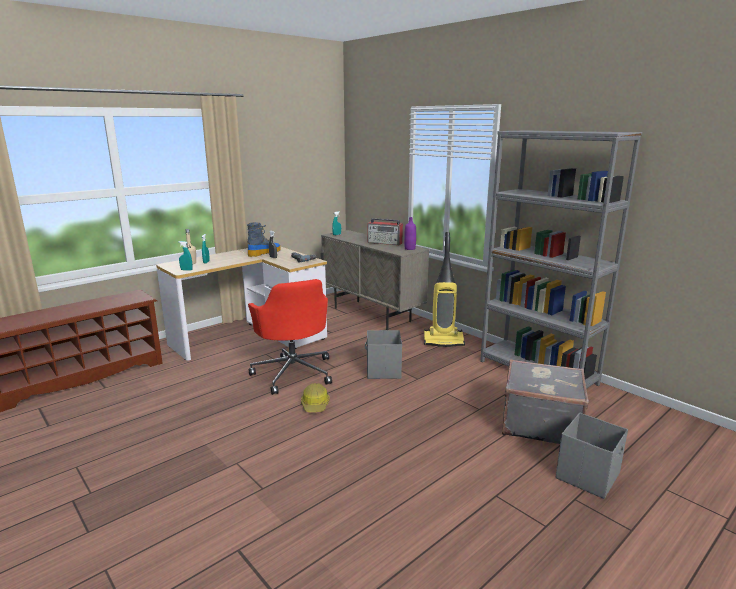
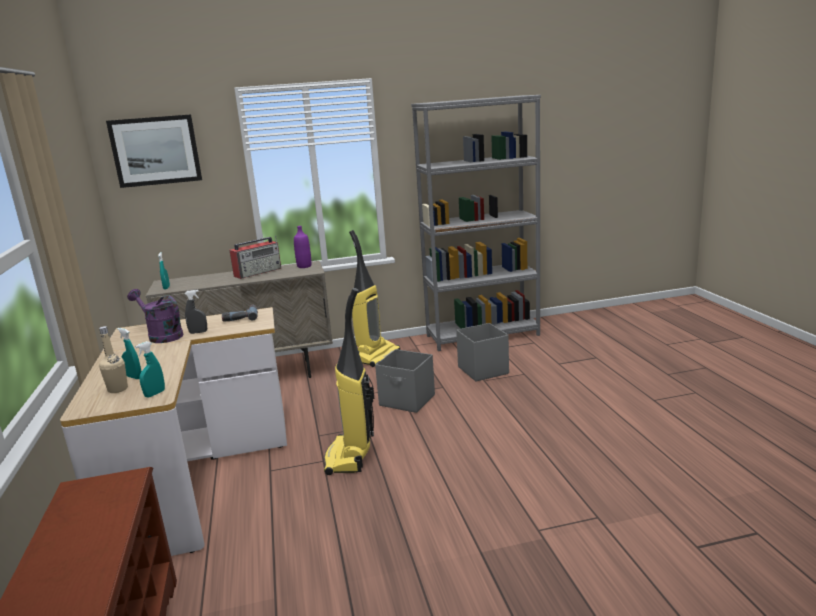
camera: 60 degrees left, 0 degrees up
boot [247,222,281,257] -> purple watering can [127,289,183,343]
red office chair [248,279,332,395] -> vacuum cleaner [324,288,374,475]
hard hat [301,383,330,412] -> none
grey suitcase [502,359,589,444] -> none
grey storage box [556,413,628,499] -> grey storage box moved to [456,323,509,382]
none -> picture [106,114,202,188]

